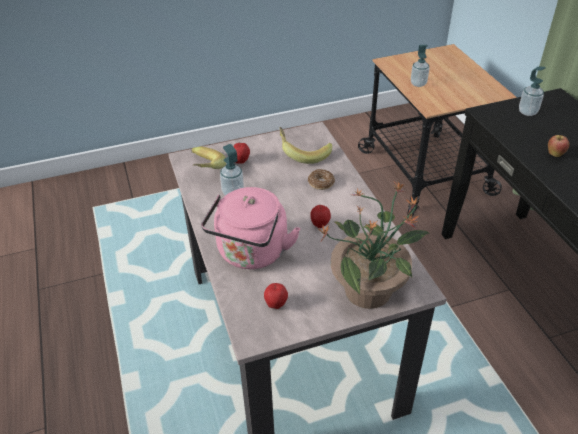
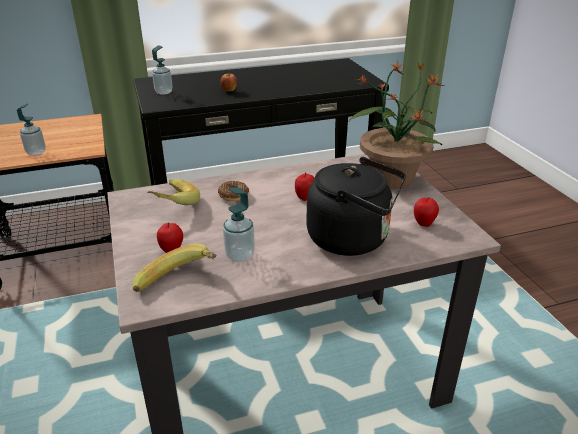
camera: 90 degrees left, 10 degrees down
pink kettle [201,187,301,269] -> black kettle [306,157,406,256]

